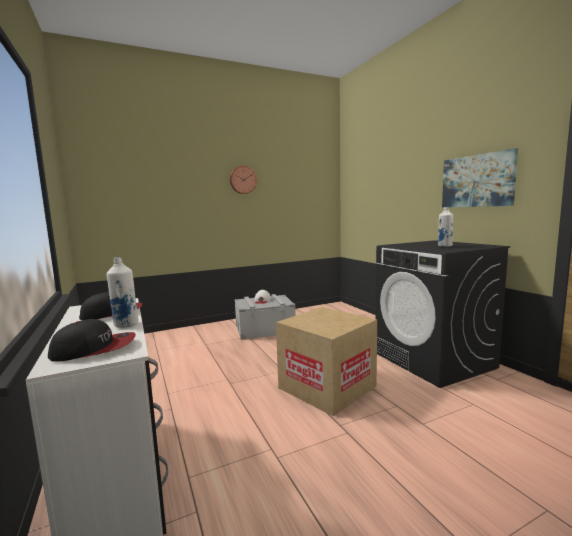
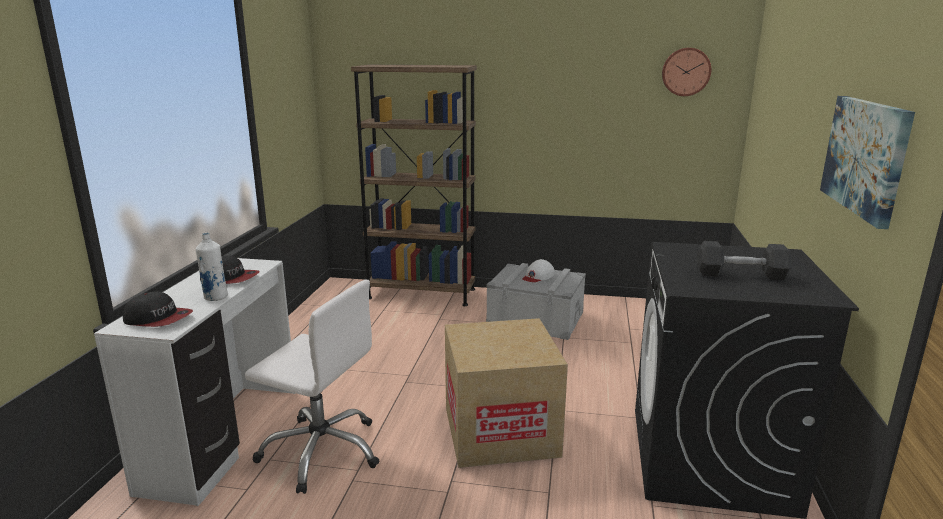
camera: 35 degrees right, 10 degrees up
wall clock [230,166,257,194] -> wall clock moved to [662,48,711,96]
white bottle [438,207,453,247] -> grey dumbbell [697,241,792,281]
none -> white office chair [245,280,379,494]
none -> brown bookcase [351,65,477,306]

